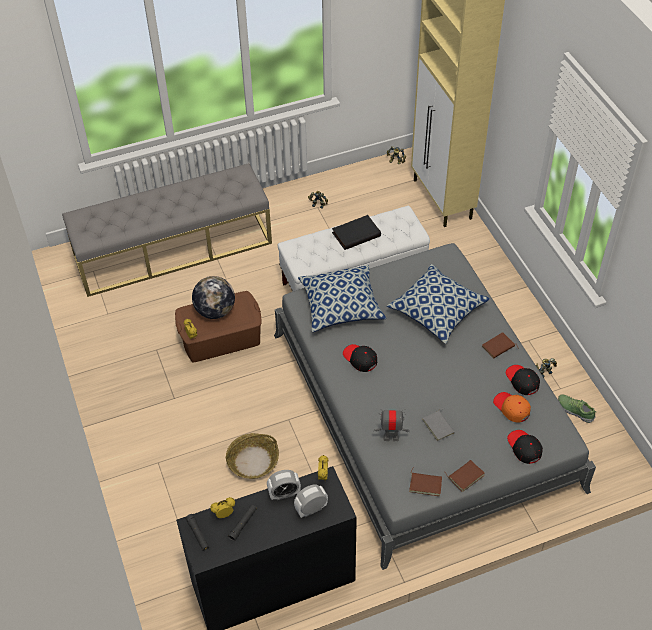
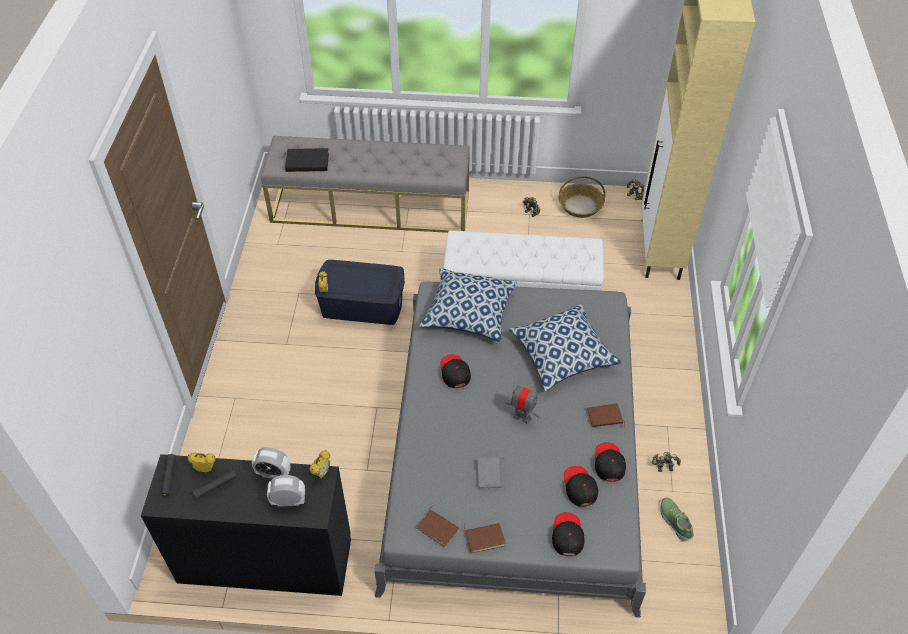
camera: 25 degrees right, 0 degrees up
brown storage box [175,291,262,362] -> blue storage box [315,260,405,325]
globe [192,276,235,319] -> none
basket [226,433,279,479] -> basket moved to [559,176,606,218]
black book [332,215,381,250] -> black book moved to [285,148,329,172]
toy robot [374,409,410,441] -> toy robot moved to [505,382,541,424]
orange cap [493,392,531,423] -> black cap [564,466,598,507]

